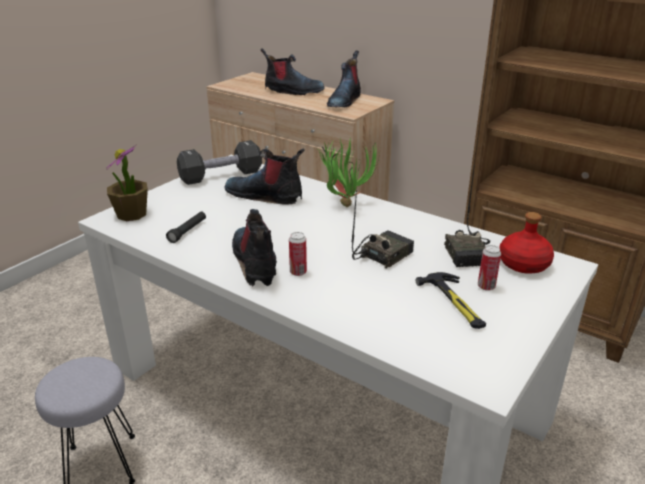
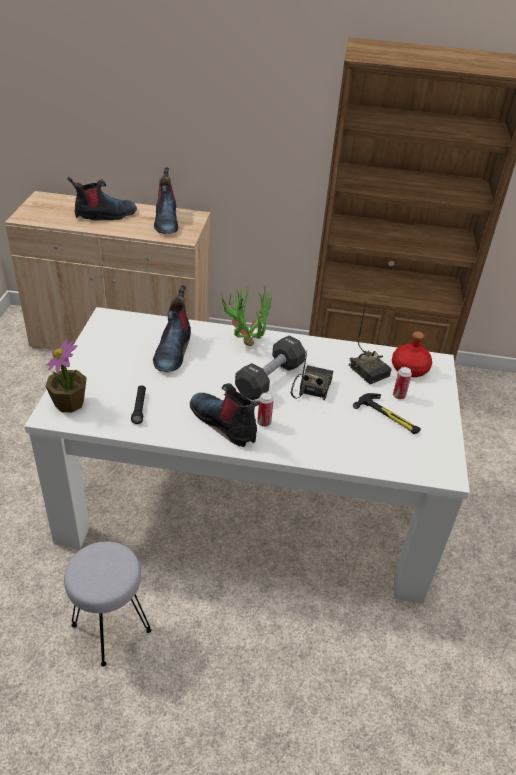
camera: 30 degrees left, 10 degrees up
black dumbbell [177,140,262,185] -> black dumbbell moved to [235,336,306,400]
boot [224,149,305,205] -> boot turned 75 degrees counterclockwise [153,285,191,372]

